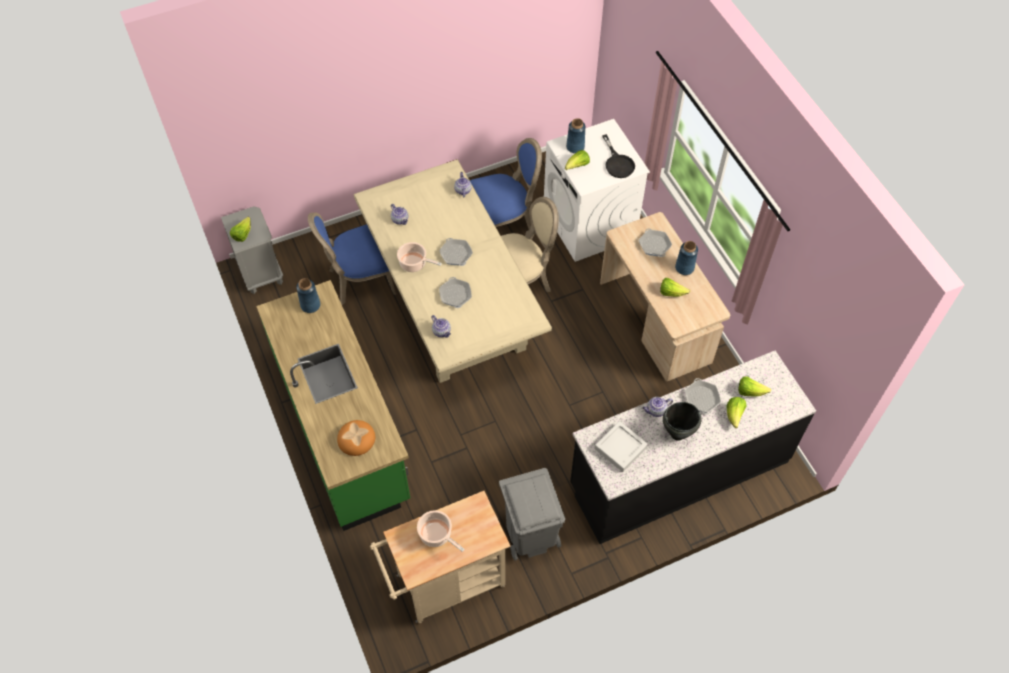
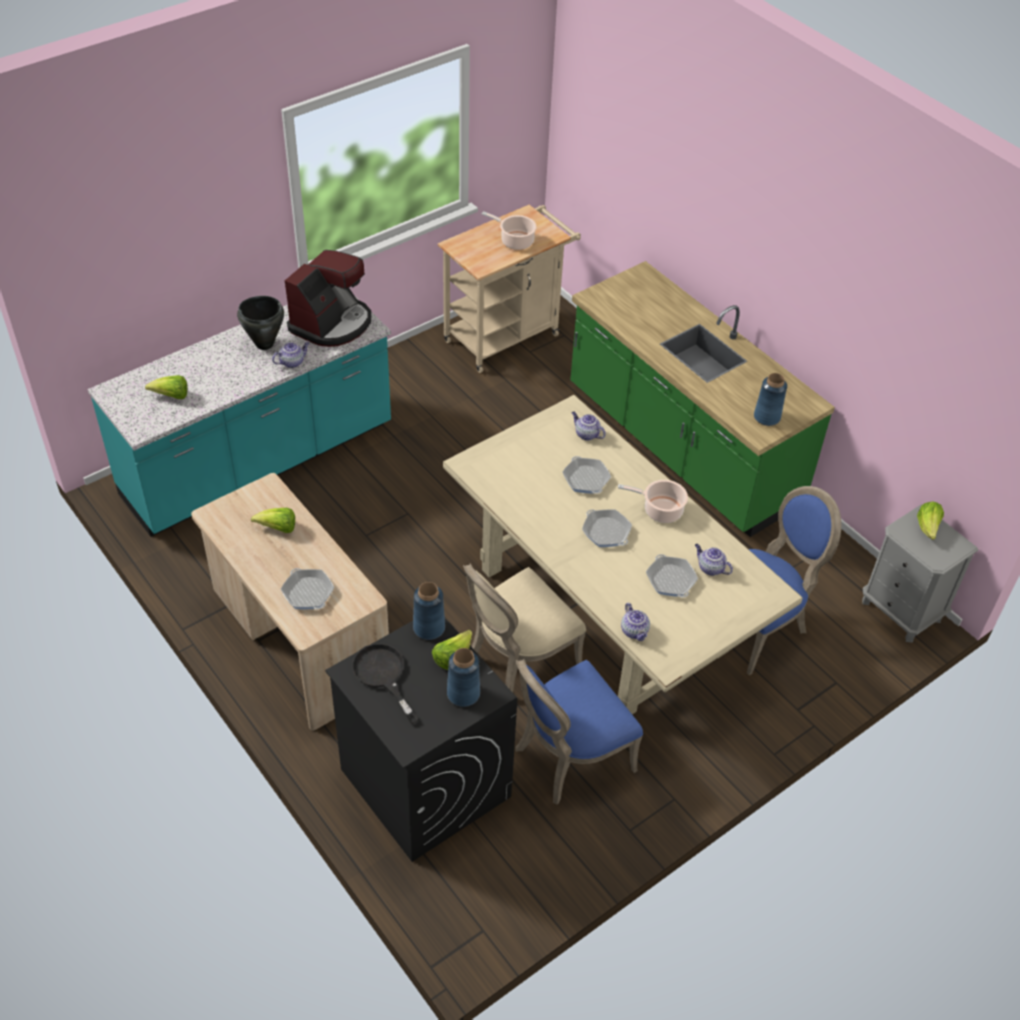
camera: 165 degrees right, 10 degrees down
bread [337,420,375,456] -> none
grey trash can [499,468,565,561] -> none
white washing machine [544,119,650,262] -> black washing machine [325,618,517,862]
black counter [570,351,816,544] -> turquoise counter [88,298,391,537]
grey tray [594,421,648,472] -> coffee machine [285,250,371,347]
blue vase [675,241,698,275] -> blue vase moved to [413,582,445,640]
frying pan [684,378,721,415] -> frying pan moved to [646,554,698,597]
lettuce [727,397,746,428] -> none

